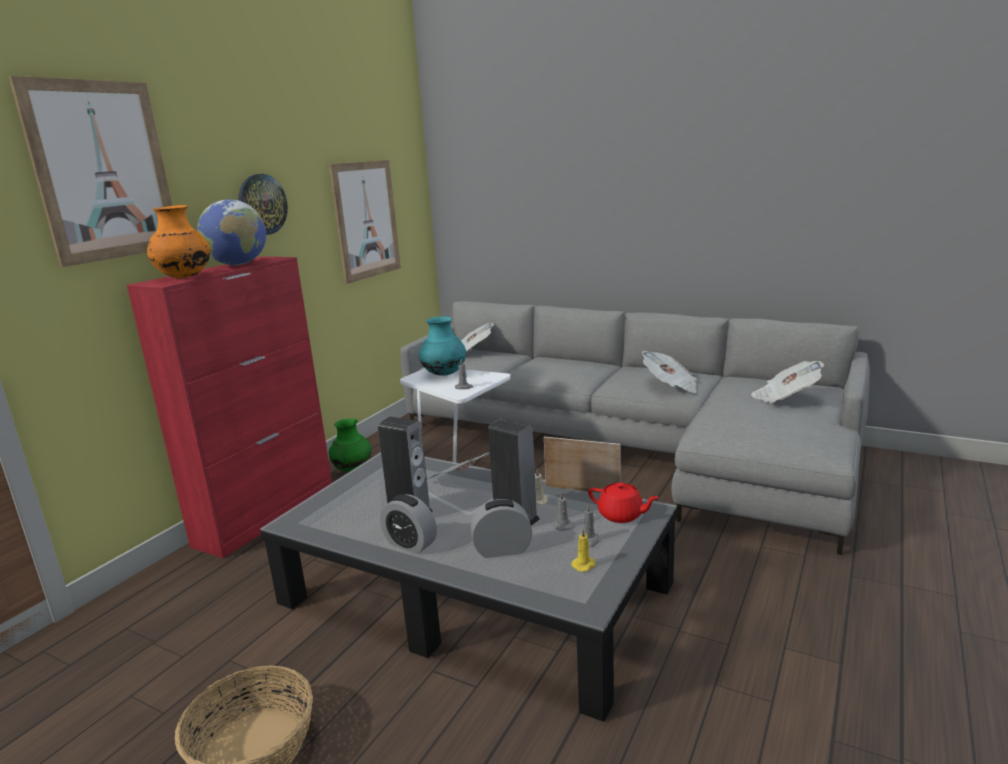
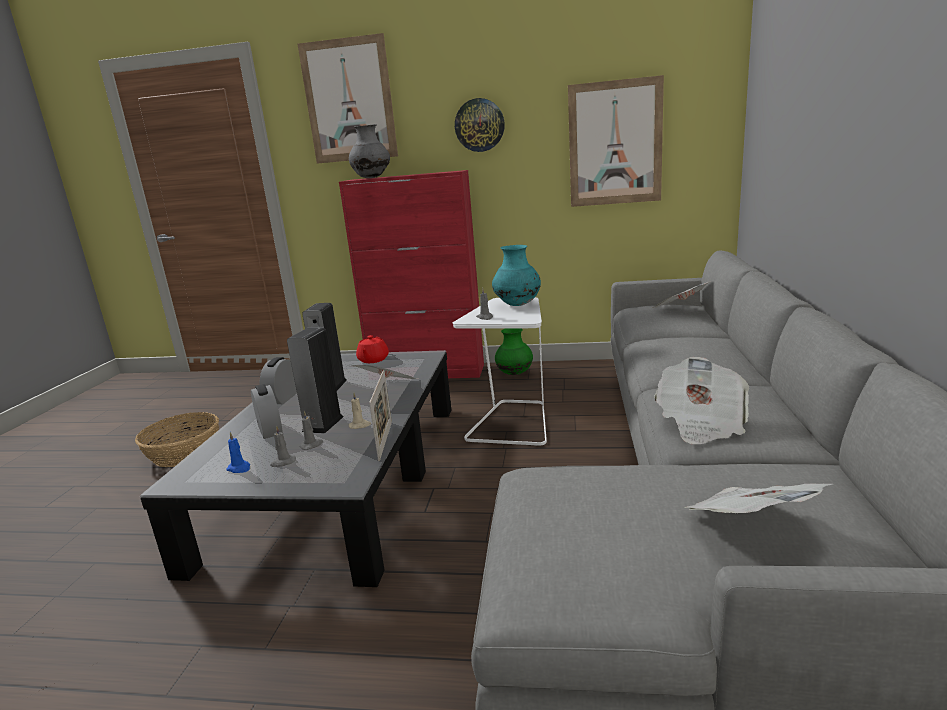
camera: 70 degrees right, 0 degrees up
orange vase [147,205,210,279] -> grey vase [349,124,390,178]
globe [197,200,266,265] -> none
yellow candle [572,529,596,572] -> blue candle [226,432,250,473]
red teapot [588,482,659,523] -> red teapot moved to [356,335,389,363]

